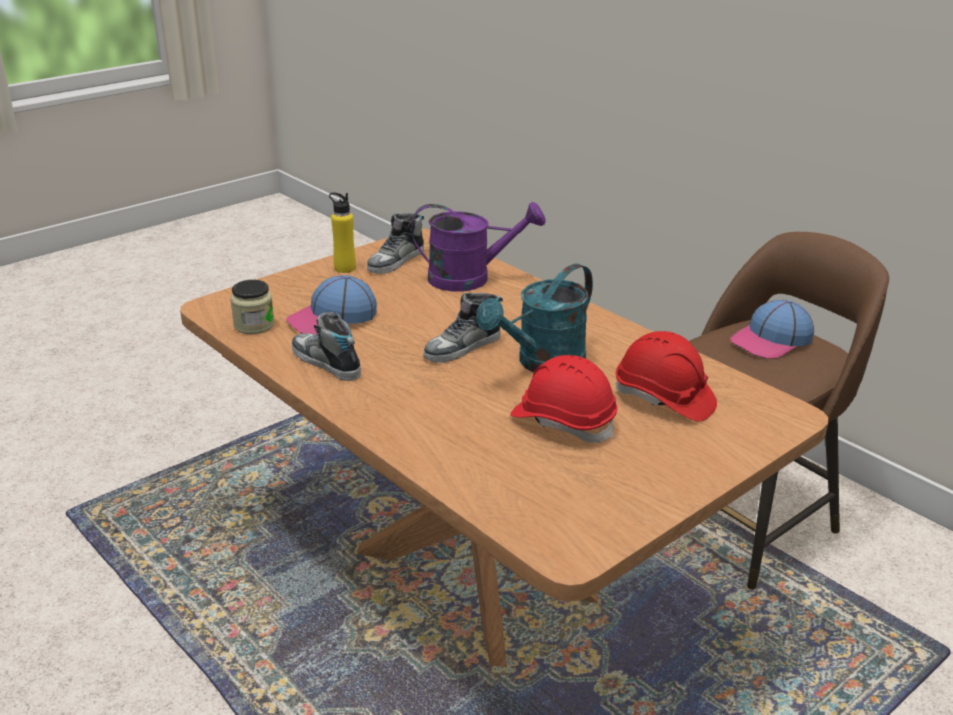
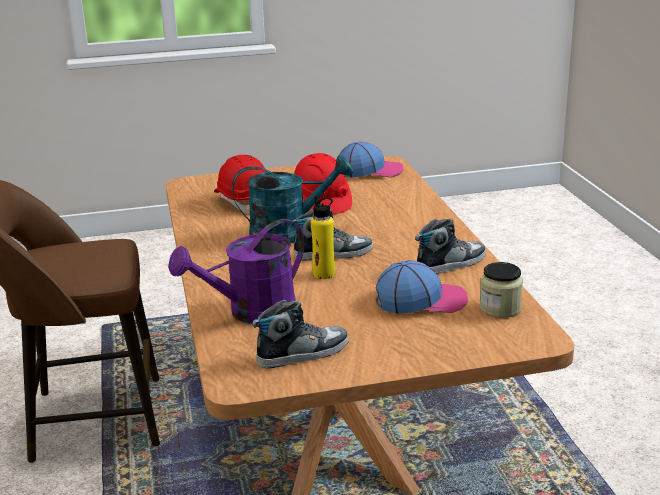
camera: 150 degrees left, 5 degrees down
shoe [292,312,361,381] -> shoe turned 105 degrees counterclockwise [415,218,486,274]
yellow bottle [329,192,356,273] -> yellow bottle moved to [311,196,335,279]
purple watering can [411,202,545,292] -> purple watering can turned 60 degrees counterclockwise [168,219,305,324]
cap [730,299,814,359] -> cap moved to [339,141,403,178]

